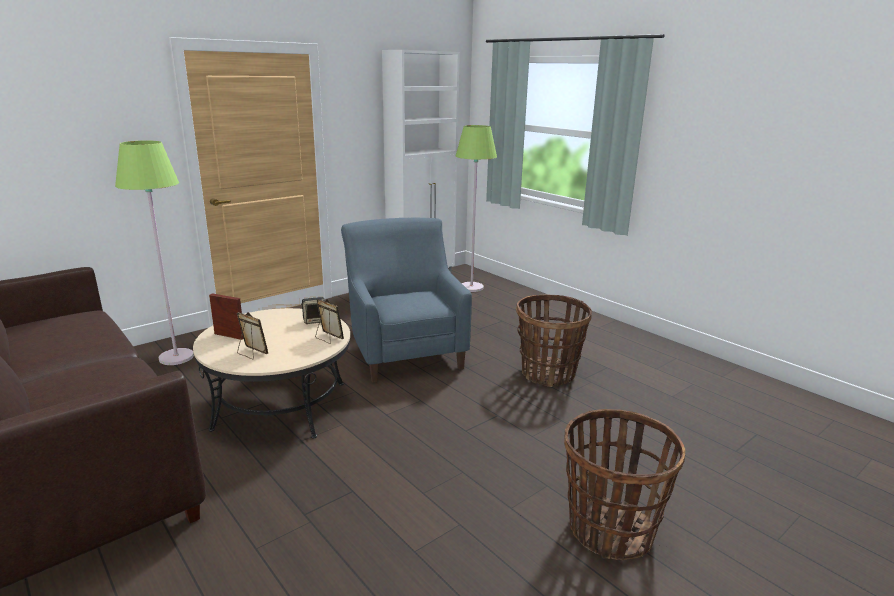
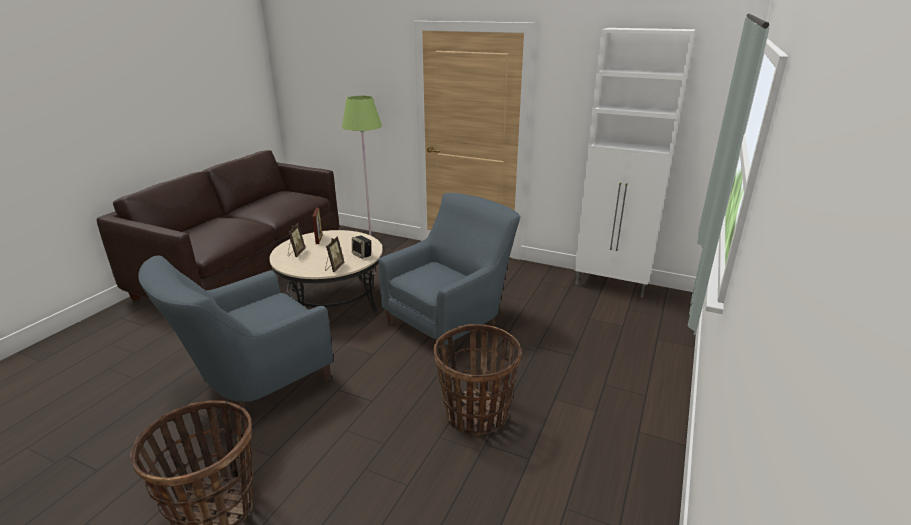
camera: 65 degrees right, 5 degrees up
green floor lamp [456,125,497,292] -> none
none -> blue armchair [138,255,334,419]

